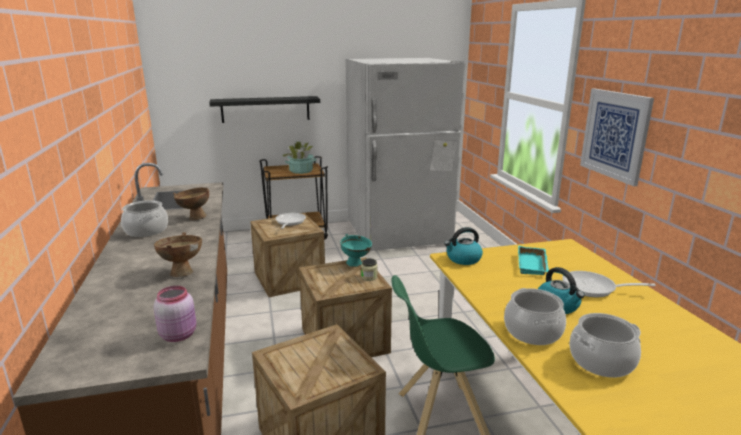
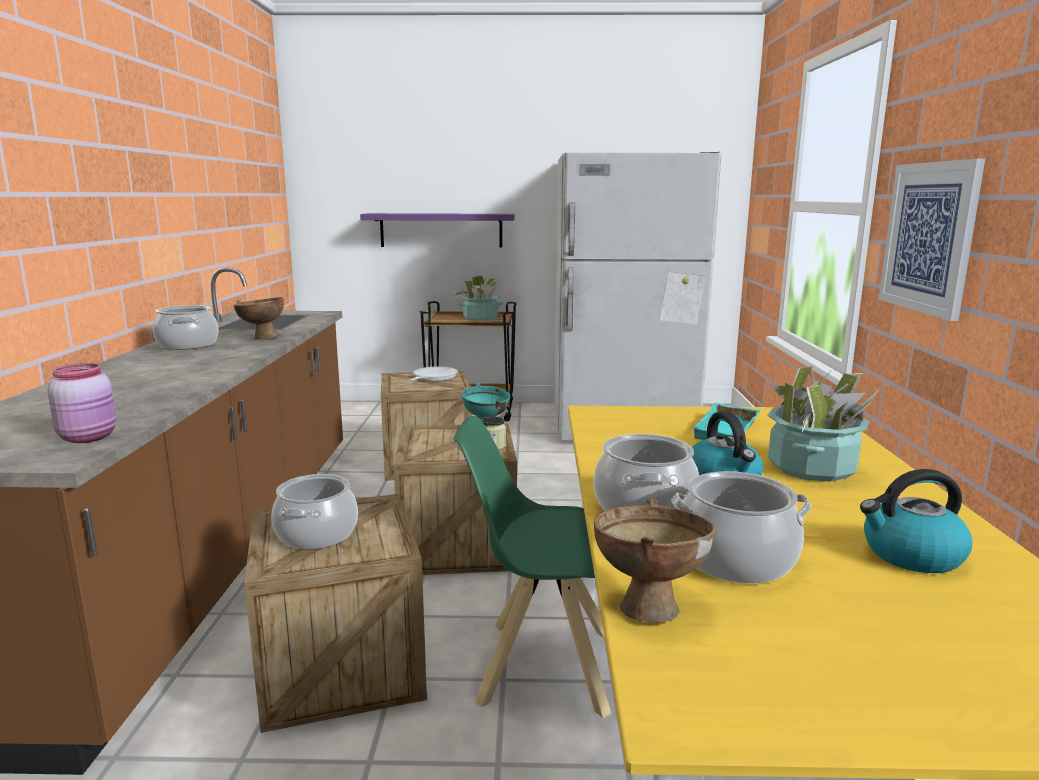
camera: 15 degrees right, 5 degrees down
brown bowl [154,232,202,277] -> brown bowl moved to [594,498,716,622]
black shelf [209,96,320,123] -> purple shelf [360,213,515,248]
kettle [444,227,483,265] -> kettle moved to [860,469,972,573]
frying pan [562,271,655,297] -> potted plant [768,366,880,482]
none -> cooking pot [272,474,358,549]

